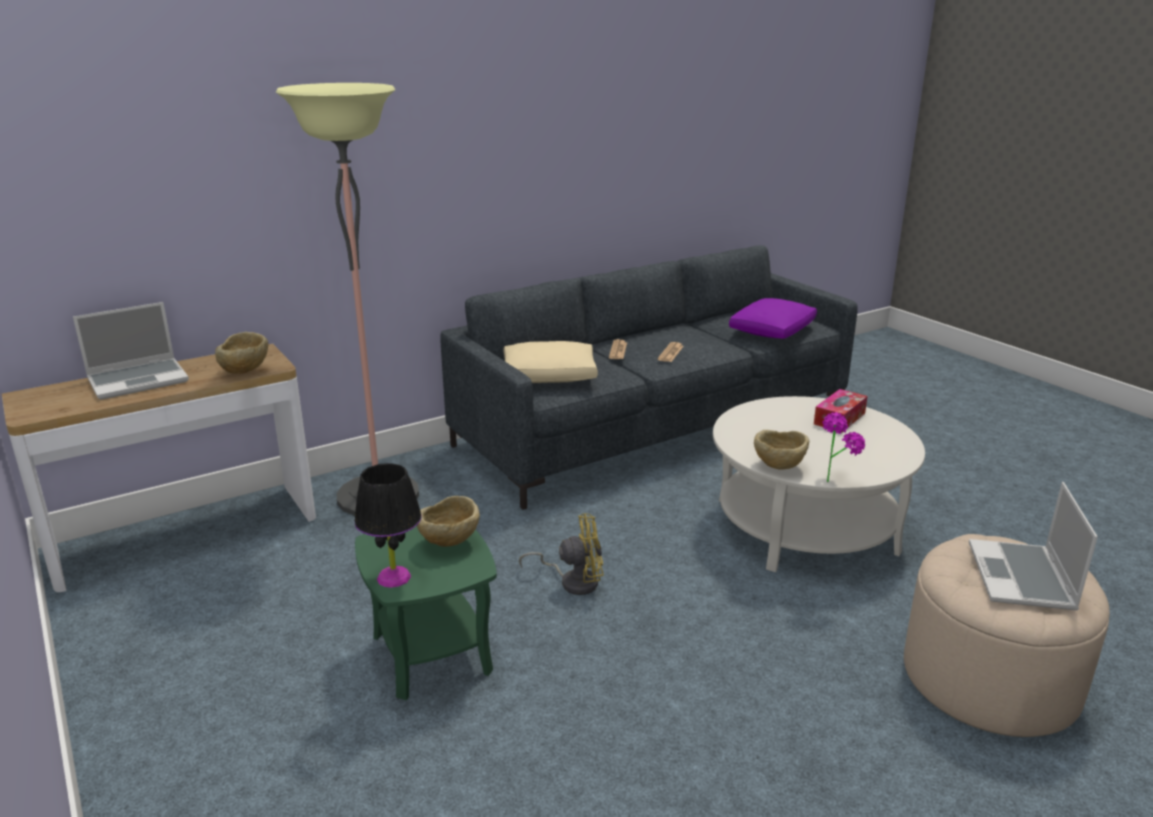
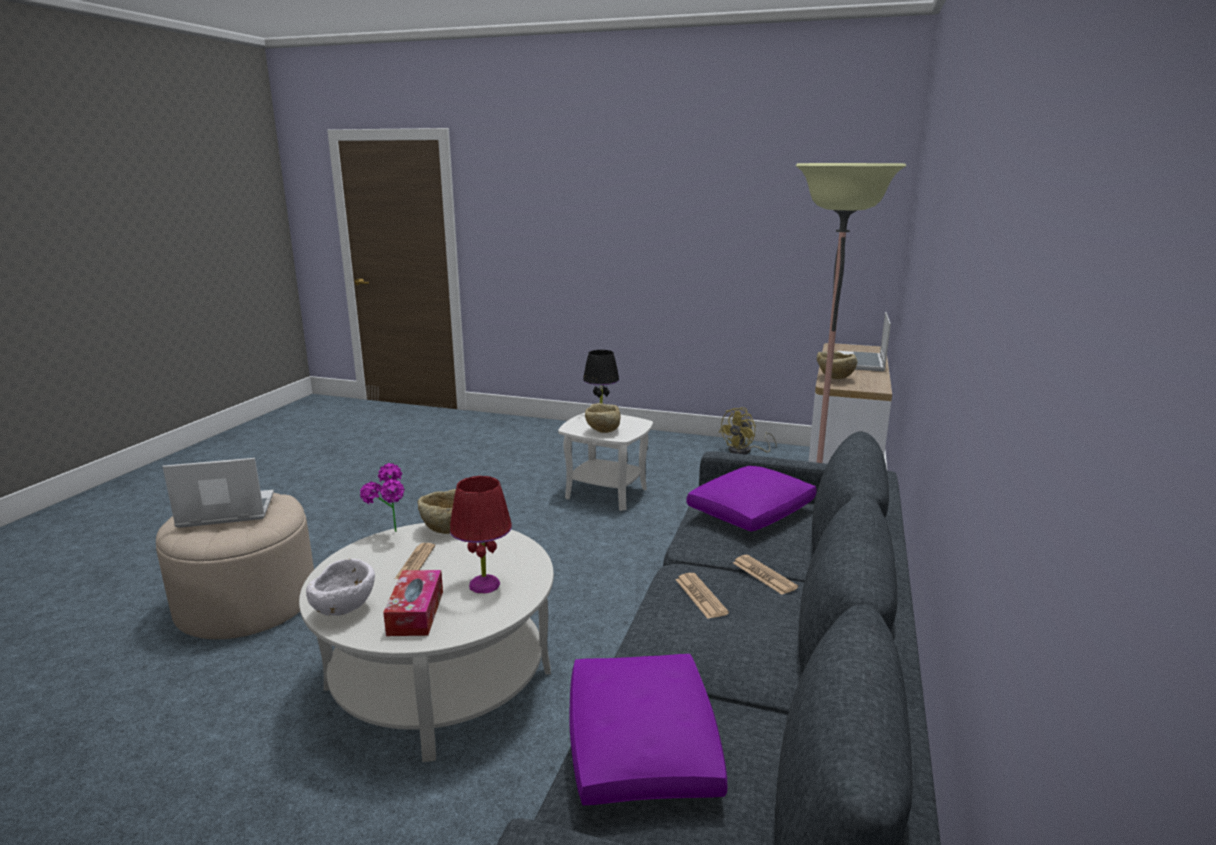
camera: 140 degrees right, 5 degrees down
green side table [355,526,497,700] -> white side table [558,413,653,511]
beige pillow [503,341,598,383] -> purple pillow [687,466,817,532]
yellow fan [519,513,604,595] -> yellow fan moved to [719,407,777,455]
laptop [969,482,1098,610] -> laptop turned 75 degrees counterclockwise [162,458,274,528]
none -> white bowl [306,558,375,616]
none -> newspaper [395,543,435,579]
none -> red table lamp [450,476,512,593]

